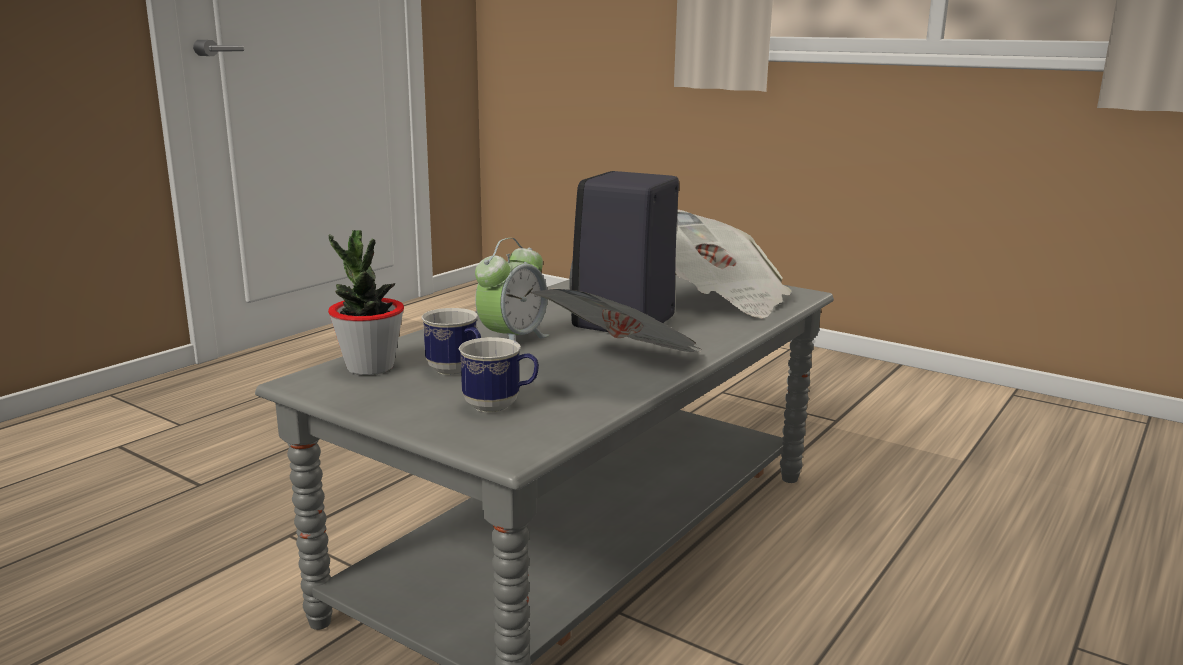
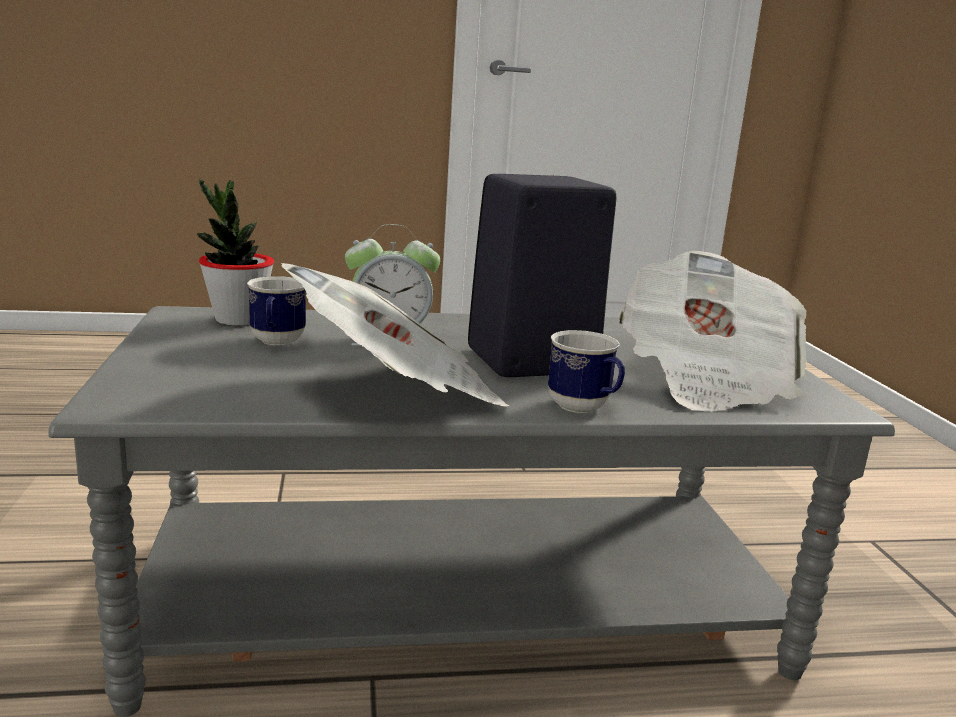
camera: 45 degrees right, 0 degrees up
mug [459,337,539,413] -> mug moved to [548,330,625,413]

